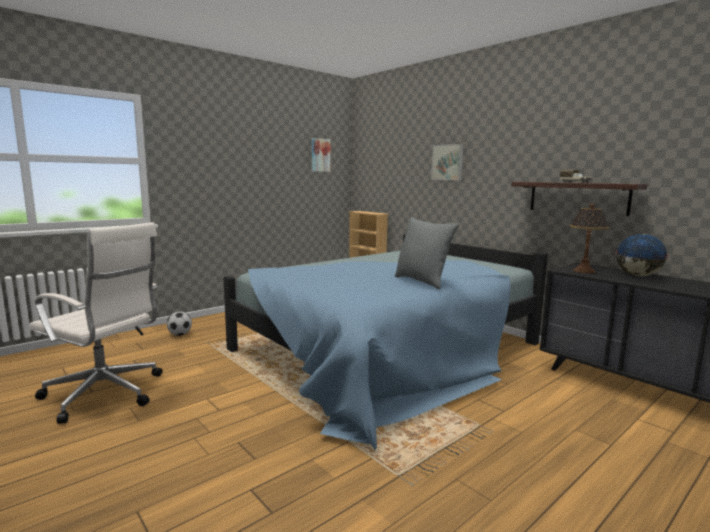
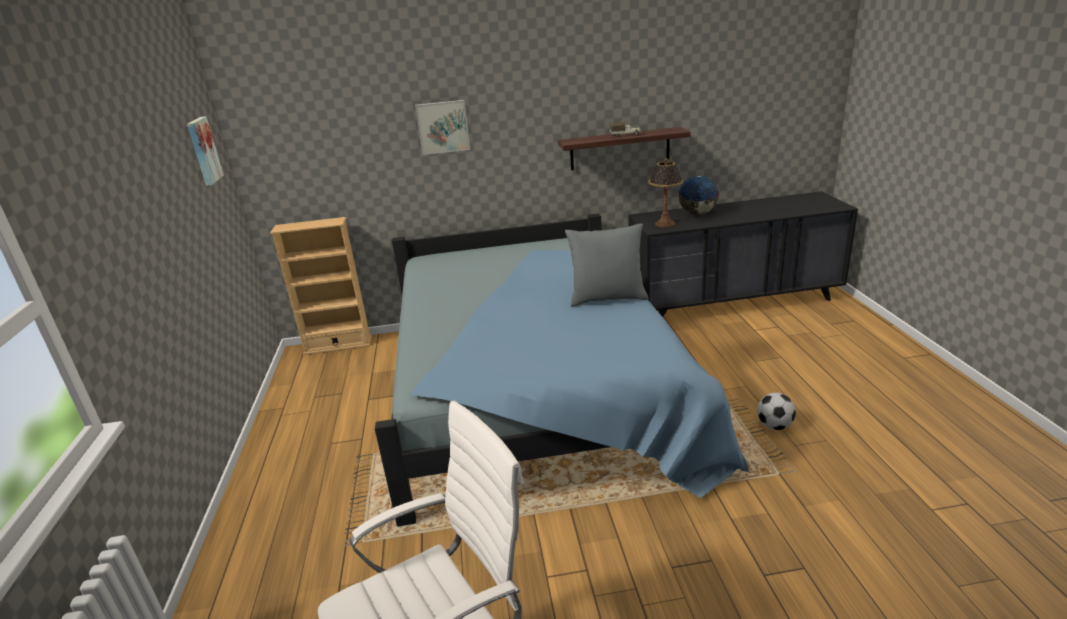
camera: 55 degrees left, 15 degrees up
football [167,311,192,336] -> football moved to [757,393,796,430]

